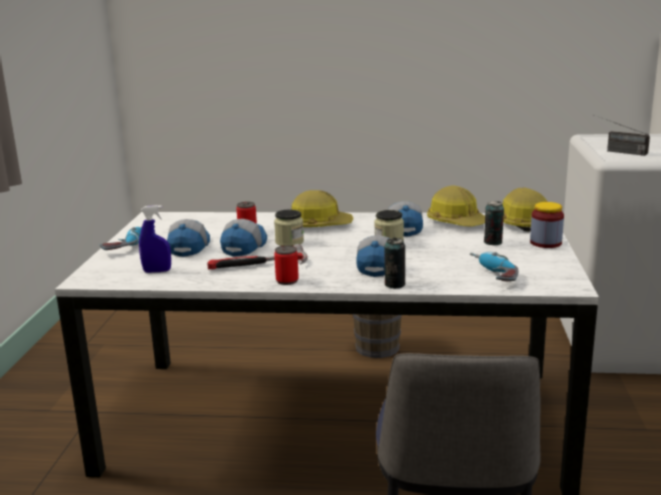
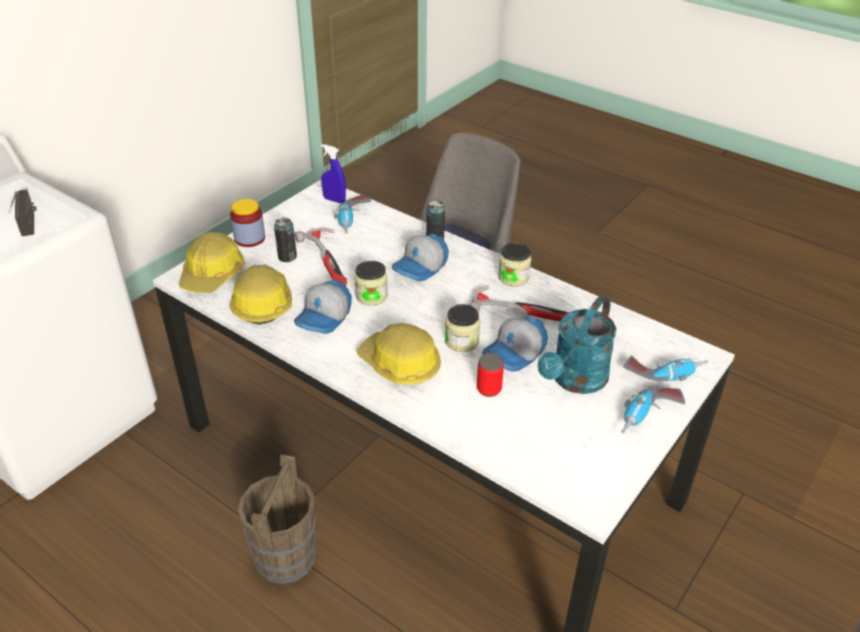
camera: 150 degrees left, 20 degrees up
blue spray bottle [139,205,171,273] -> blue spray bottle moved to [321,144,346,203]
cap [167,219,210,257] -> turquoise watering can [538,296,616,394]
can [274,245,299,285] -> jar [498,243,531,286]
none -> hammer [295,228,347,286]
none -> power drill [624,355,708,381]

